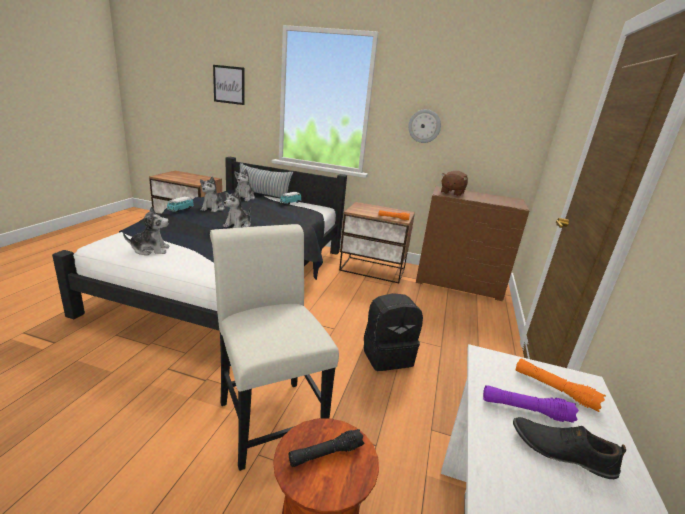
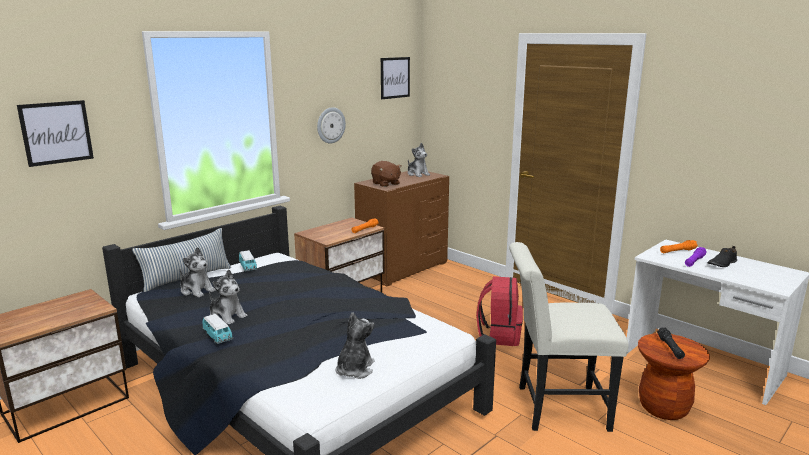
camera: 60 degrees left, 5 degrees down
plush toy [223,190,251,228] -> plush toy moved to [408,143,430,177]
black backpack [364,293,423,371] -> red backpack [476,276,523,346]
none -> picture [381,57,410,99]

